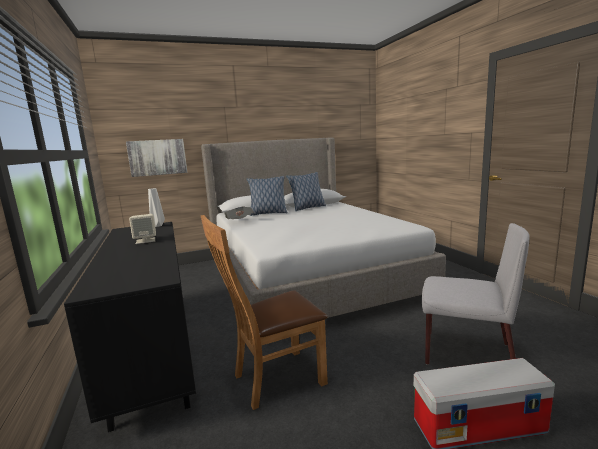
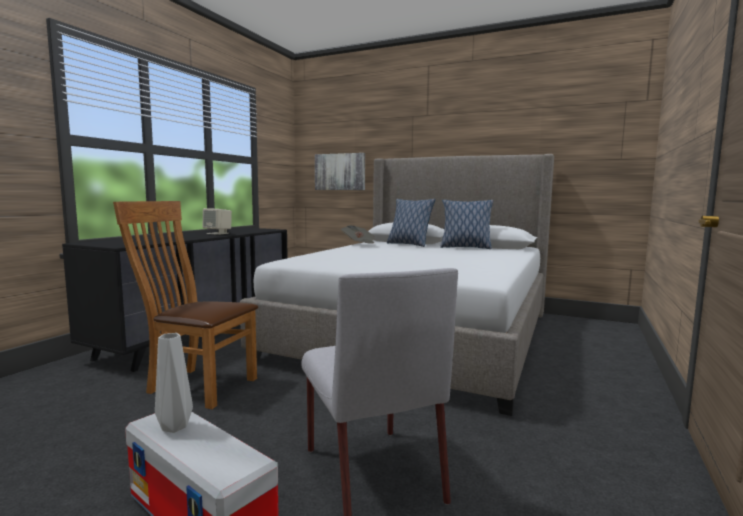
camera: 45 degrees right, 5 degrees down
grey vase [148,188,165,227] -> grey vase moved to [155,333,193,433]

